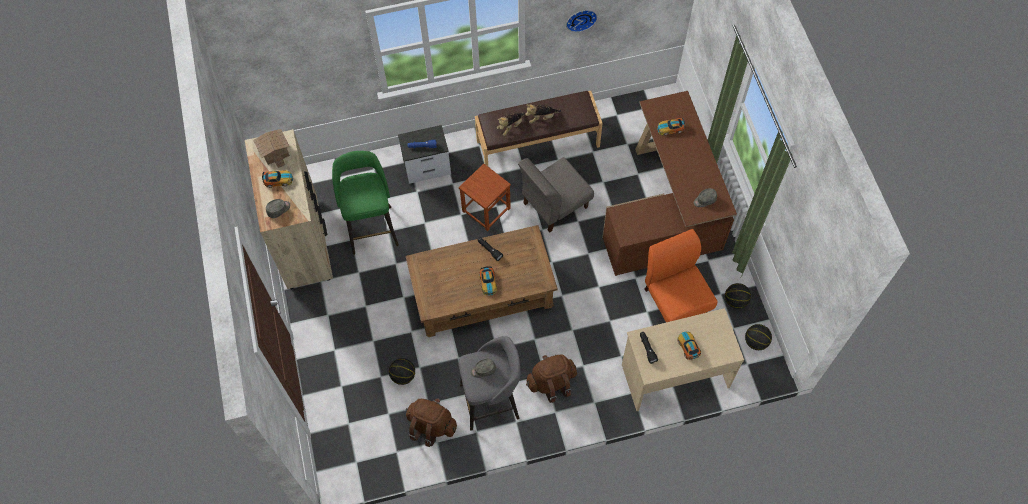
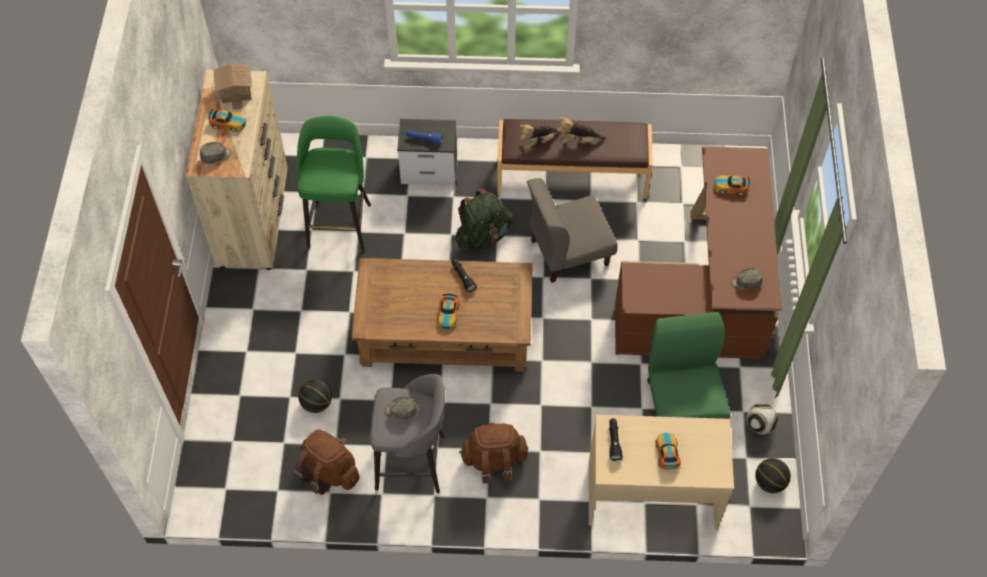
camera: 15 degrees right, 5 degrees down
brown stool [459,164,511,231] -> green backpack [455,189,512,251]
wall clock [566,10,597,32] -> none
orange chair [645,229,718,322] -> green chair [647,312,730,419]
basketball [725,283,751,309] -> football [747,403,778,434]

